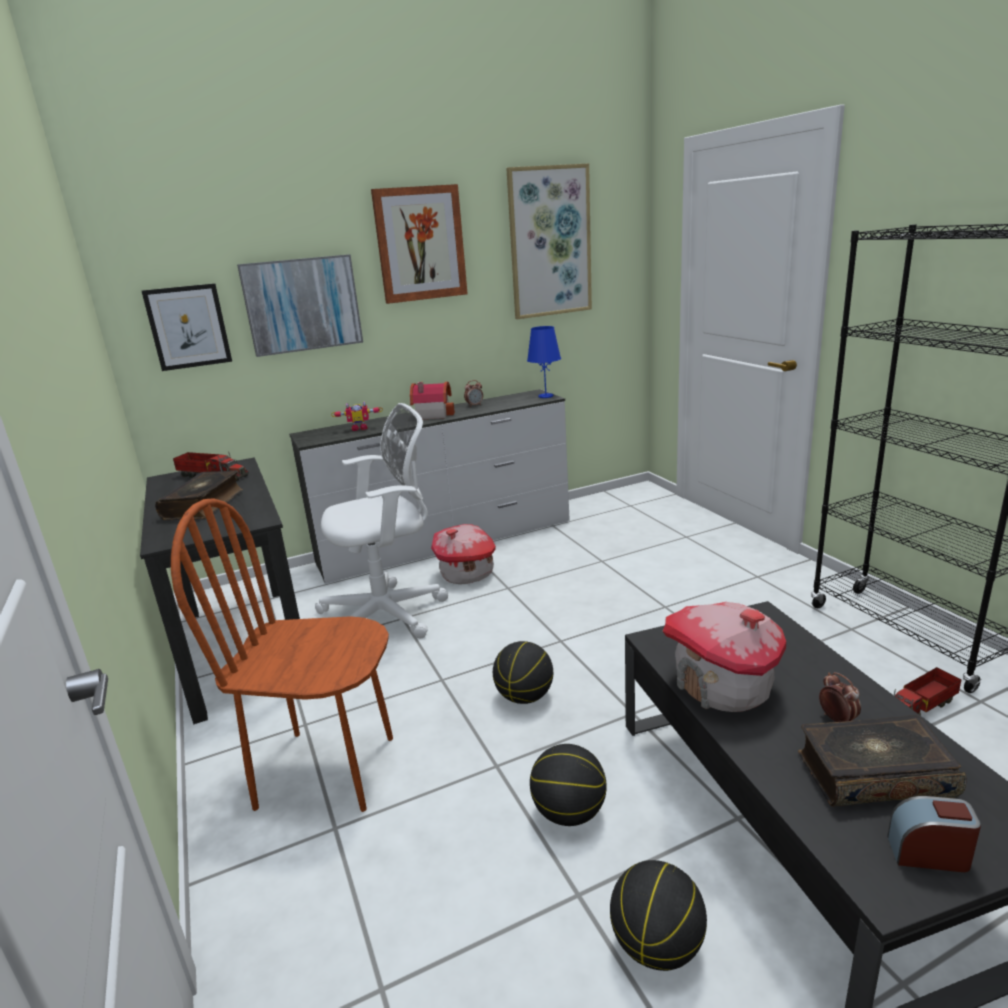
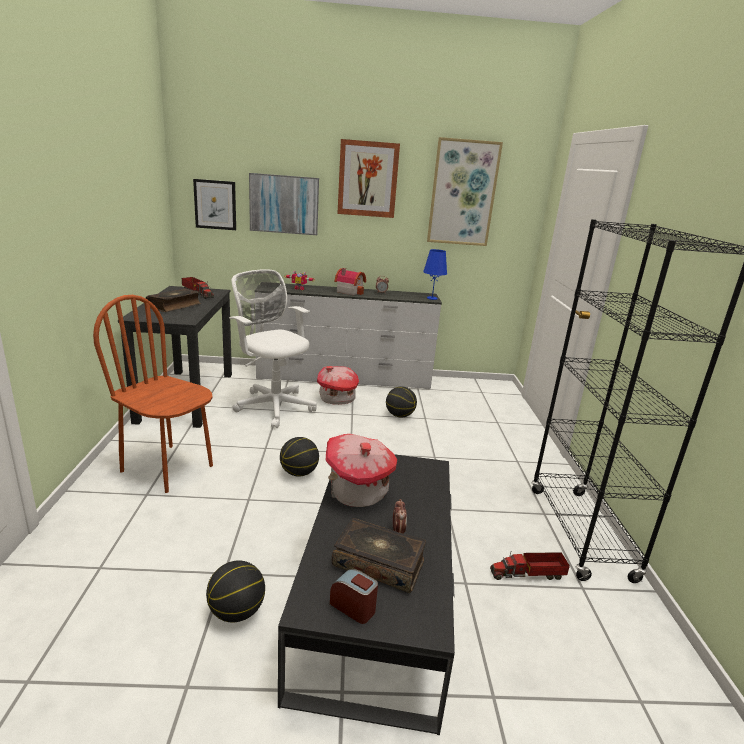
camera: 20 degrees right, 0 degrees up
white office chair [315,403,448,639] -> white office chair turned 135 degrees counterclockwise [229,269,317,428]
basketball [530,744,606,826] -> basketball moved to [386,386,417,417]

